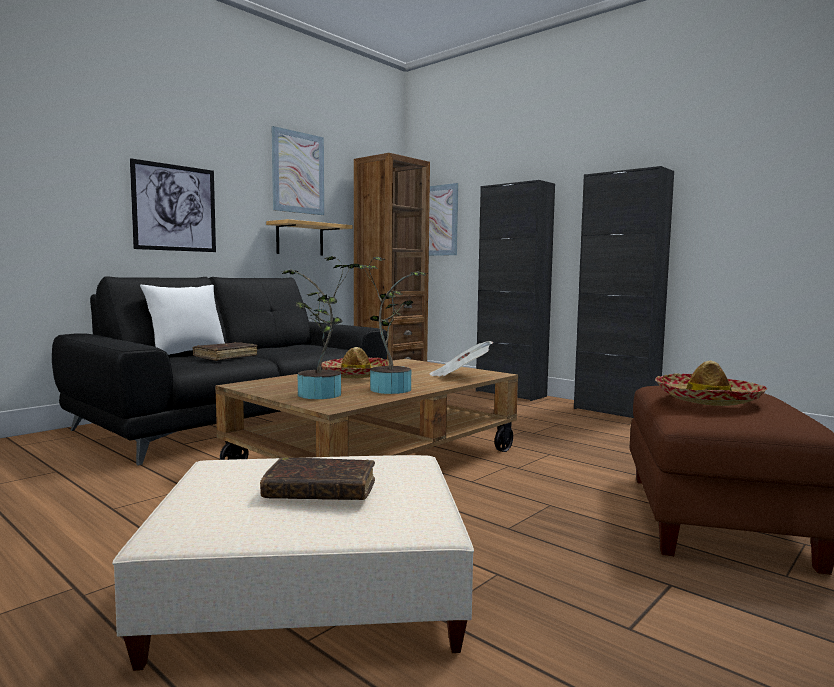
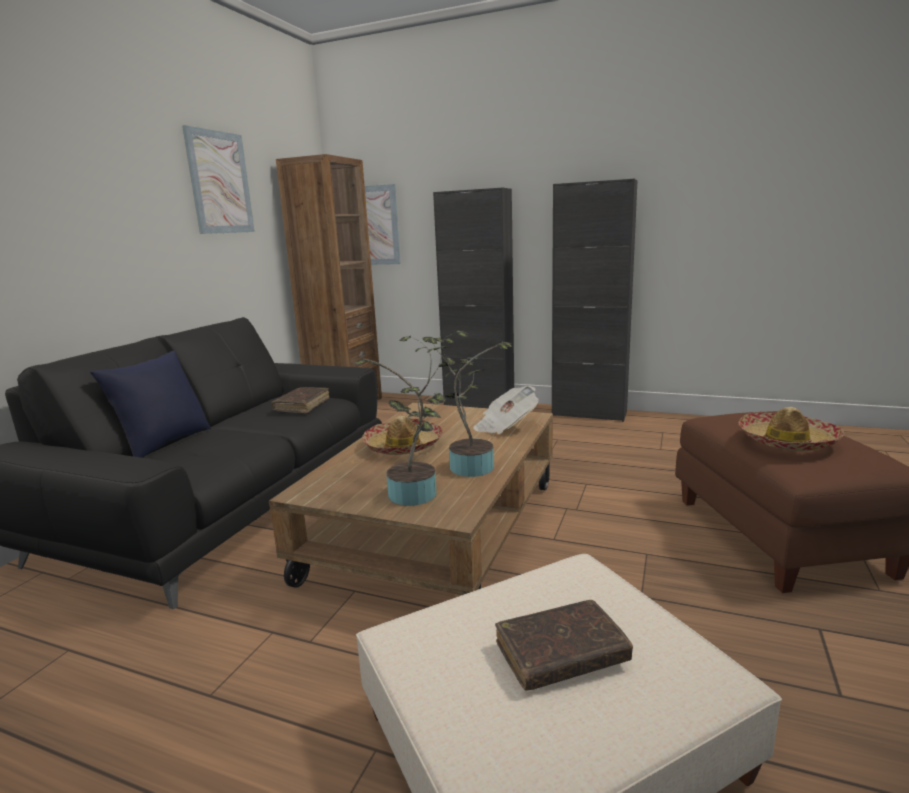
camera: 20 degrees left, 10 degrees up
picture [130,158,216,252] -> none
white pillow [140,285,225,355] -> blue pillow [90,351,211,458]
brown book [192,342,257,361] -> brown book moved to [272,387,329,414]
shelf [266,219,353,256] -> none

